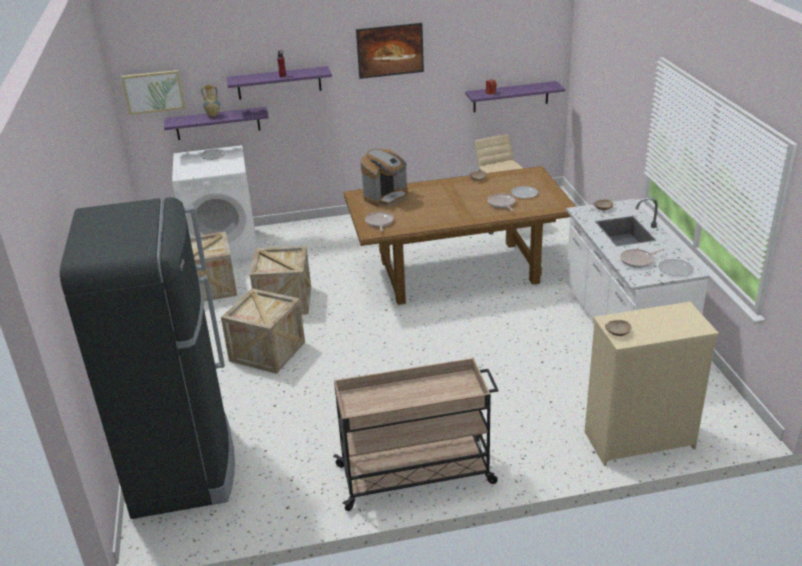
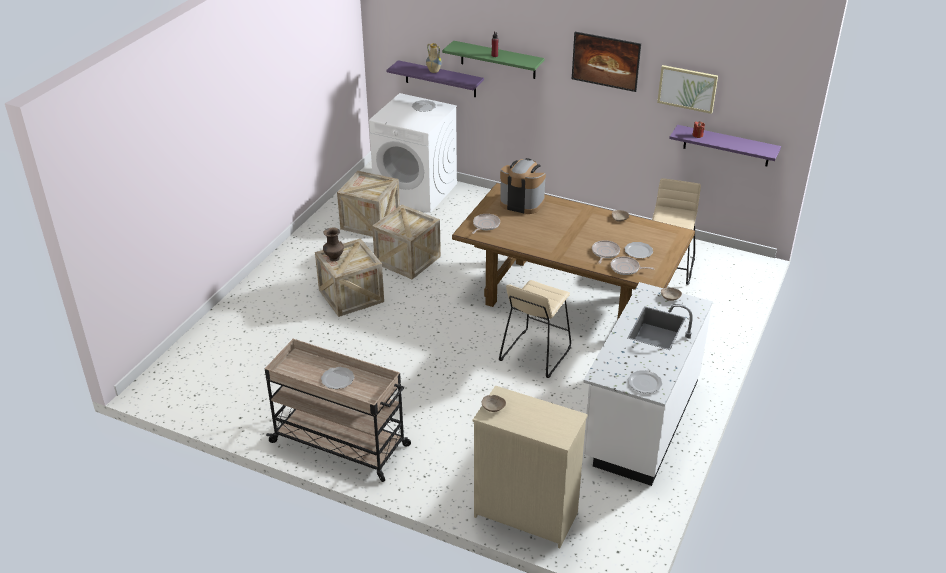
camera: 35 degrees right, 5 degrees up
black fridge [60,197,235,519] -> none
picture [121,70,185,115] -> picture moved to [657,65,718,114]
purple shelf [227,66,332,100] -> green shelf [442,41,544,79]
coffee machine [361,149,408,207] -> coffee machine turned 150 degrees counterclockwise [500,158,546,214]
frying pan [620,249,665,268] -> frying pan moved to [610,257,654,275]
none -> plate [321,367,354,389]
none -> brown vase [323,227,344,261]
none -> beige stool [499,280,571,378]

